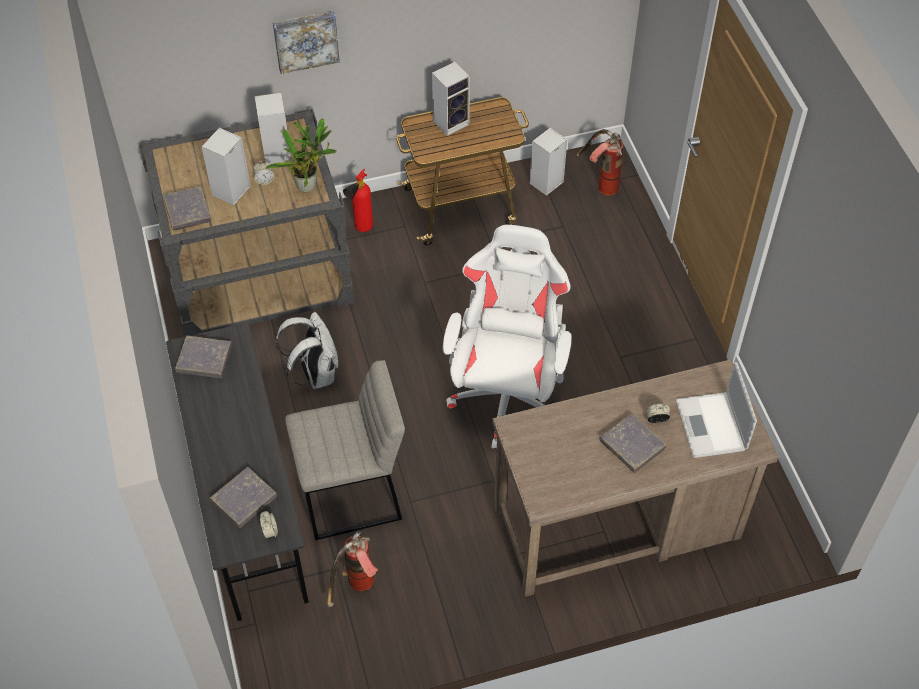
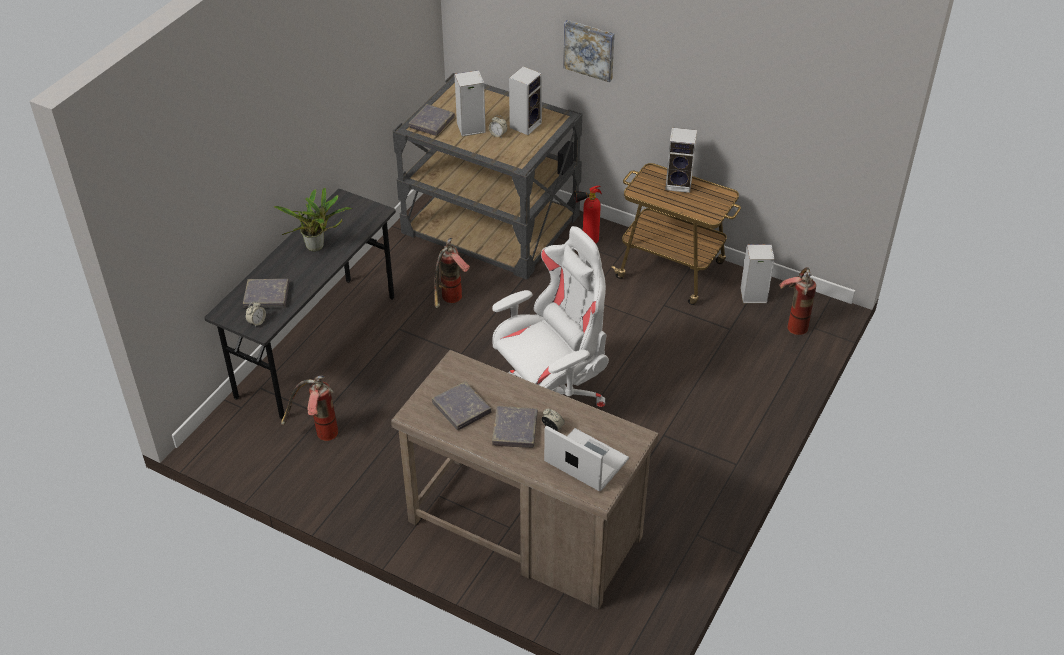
camera: 45 degrees right, 10 degrees down
grey book [175,336,232,378] -> grey book moved to [432,381,492,430]
potted plant [265,119,336,193] -> potted plant moved to [274,188,352,252]
white backpack [276,312,338,389] -> fire extinguisher [435,238,470,308]
grey chair [285,360,405,540] -> none
laptop [676,363,757,458] -> laptop turned 90 degrees clockwise [544,426,629,491]

